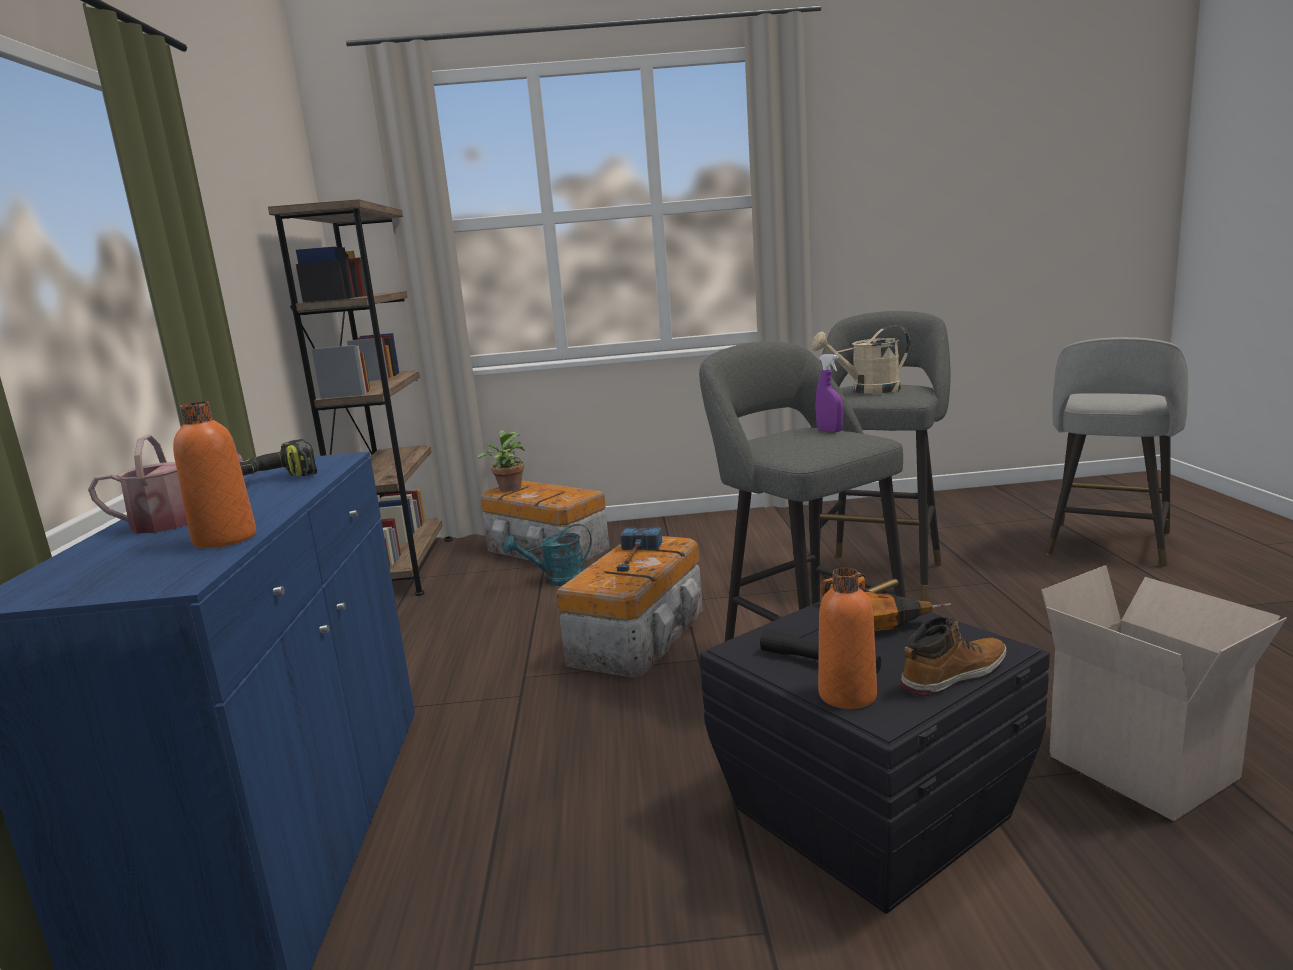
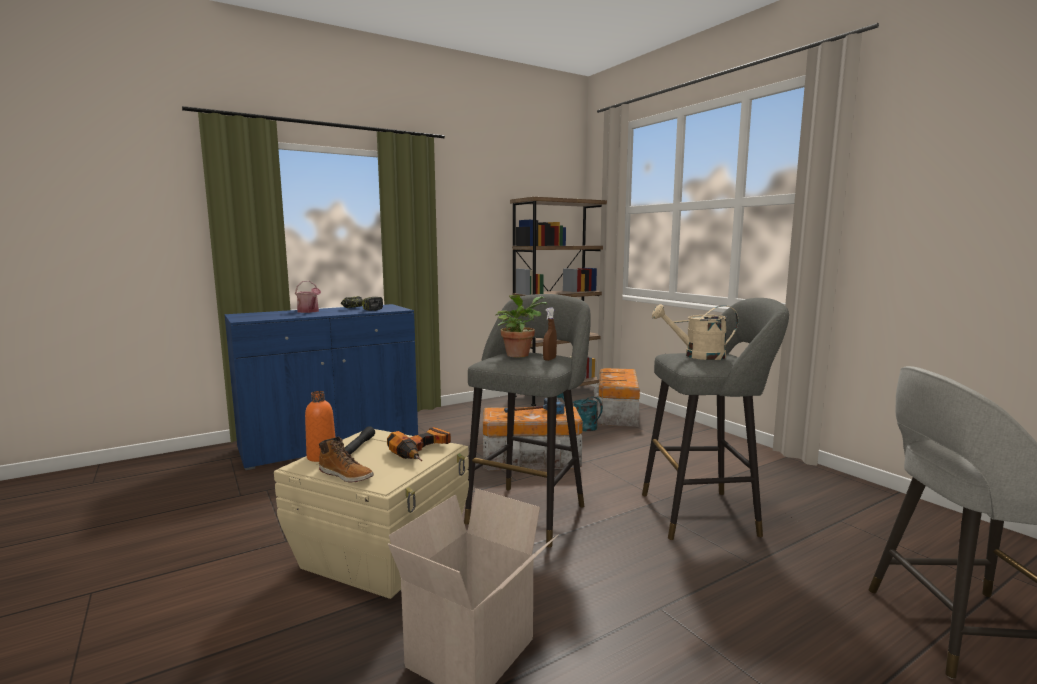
camera: 60 degrees right, 5 degrees down
orange bottle [173,401,256,548] -> none
potted plant [478,430,525,492] -> potted plant moved to [495,295,547,358]
black storage box [700,600,1050,914] -> beige storage box [274,429,469,599]
beige watering can [811,325,910,394] -> beige watering can turned 45 degrees counterclockwise [652,304,738,360]
purple spray bottle [816,354,843,432] -> brown spray bottle [543,307,557,361]

